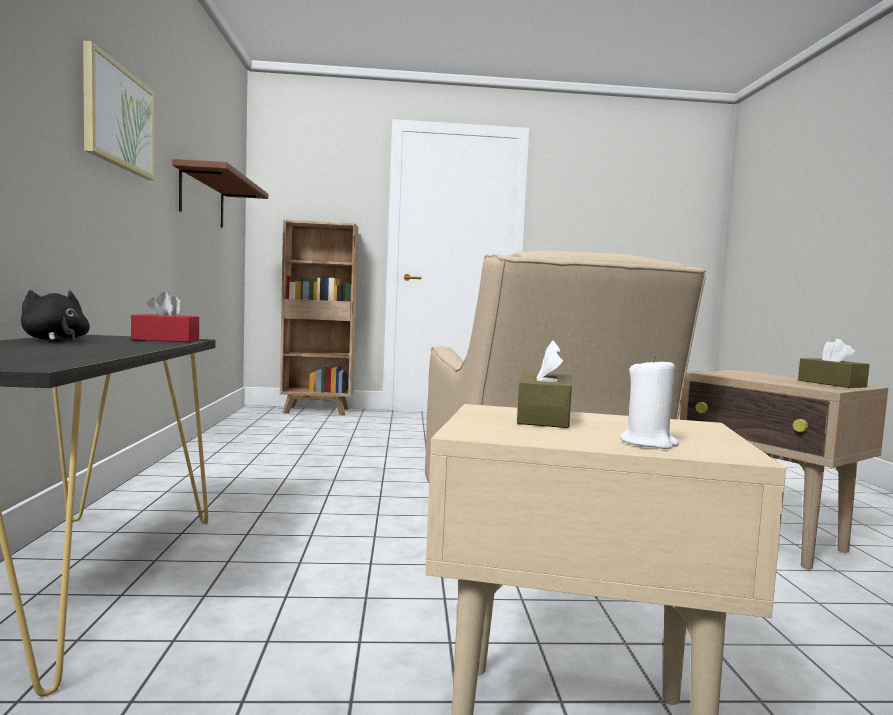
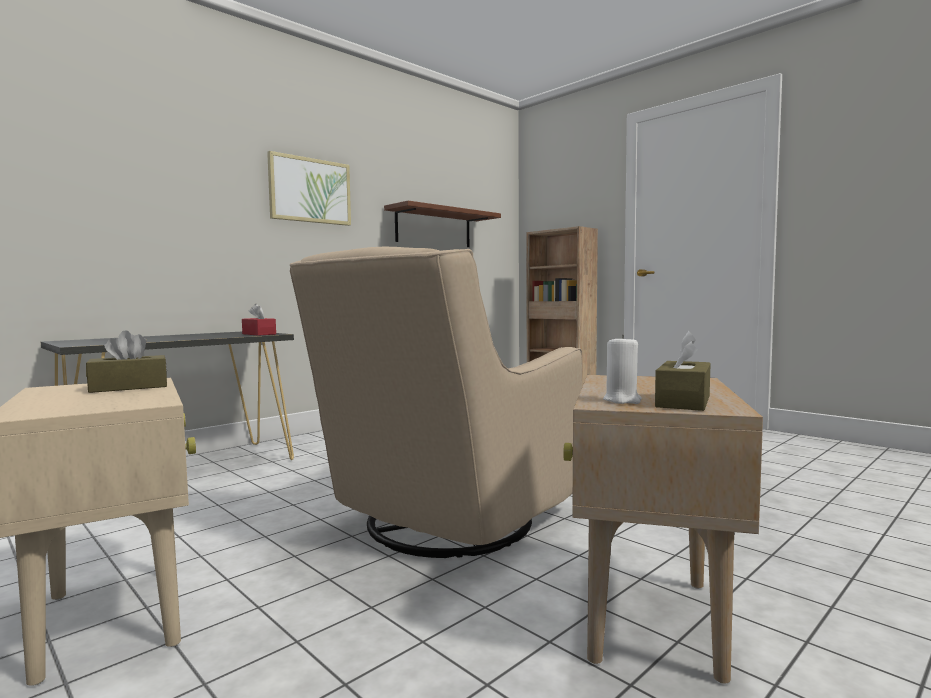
camera: 50 degrees right, 0 degrees up
black plush toy [21,290,90,341] -> none
white candle [620,356,679,449] -> white candle moved to [603,335,642,404]

